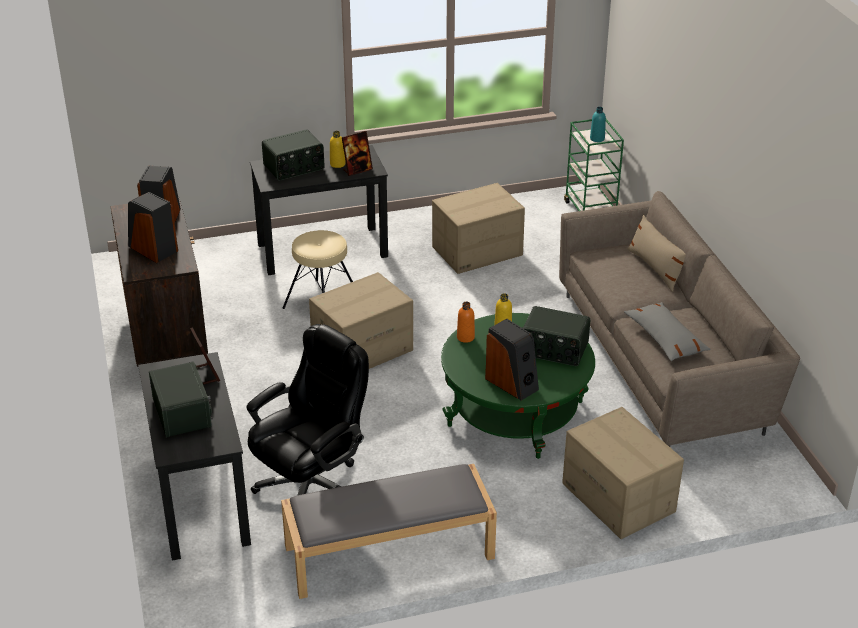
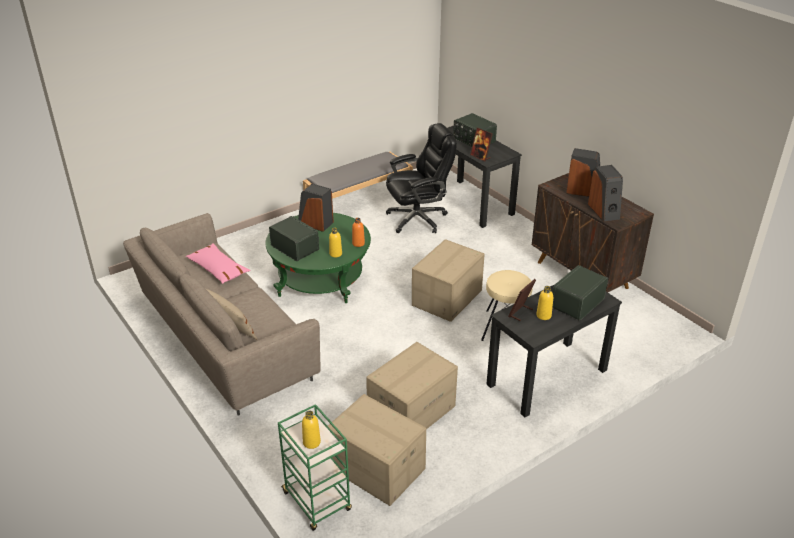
camera: 160 degrees right, 0 degrees up
black office chair [246,324,369,495] -> black office chair turned 135 degrees counterclockwise [386,123,457,233]
radio [523,306,590,366] -> radio turned 45 degrees clockwise [269,216,319,261]
cardboard box [562,407,684,539] -> cardboard box moved to [328,394,426,506]
turquoise bottle [590,107,606,142] -> yellow bottle [302,411,321,449]
grey pillow [624,302,711,361] -> pink pillow [186,244,251,284]

